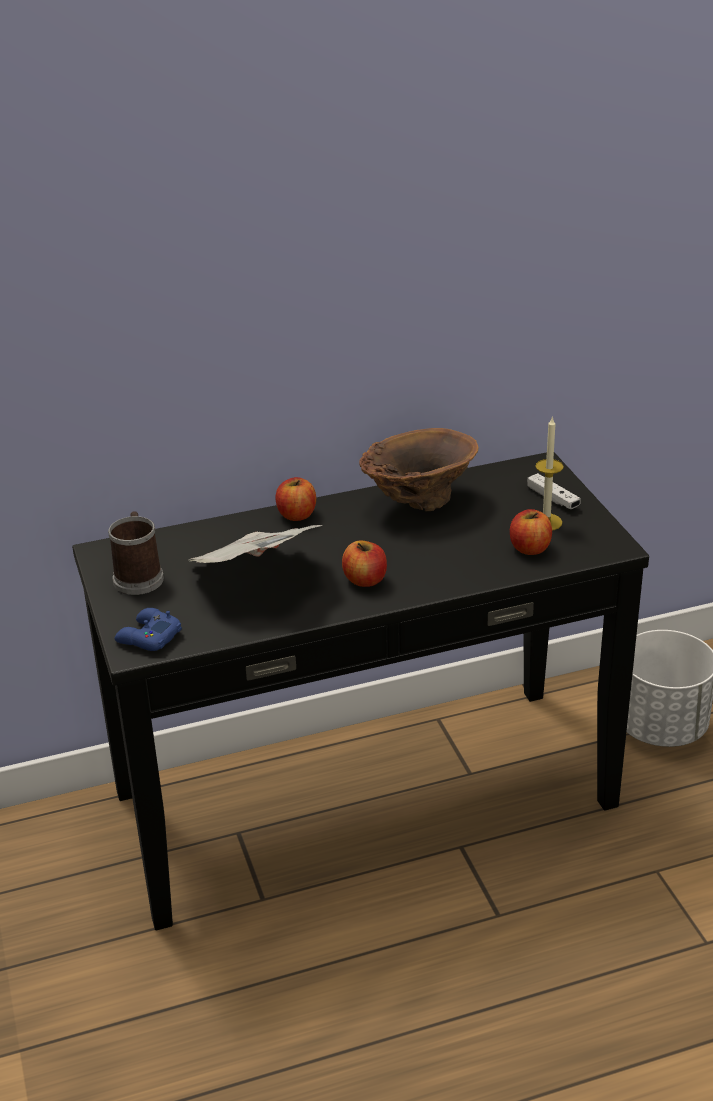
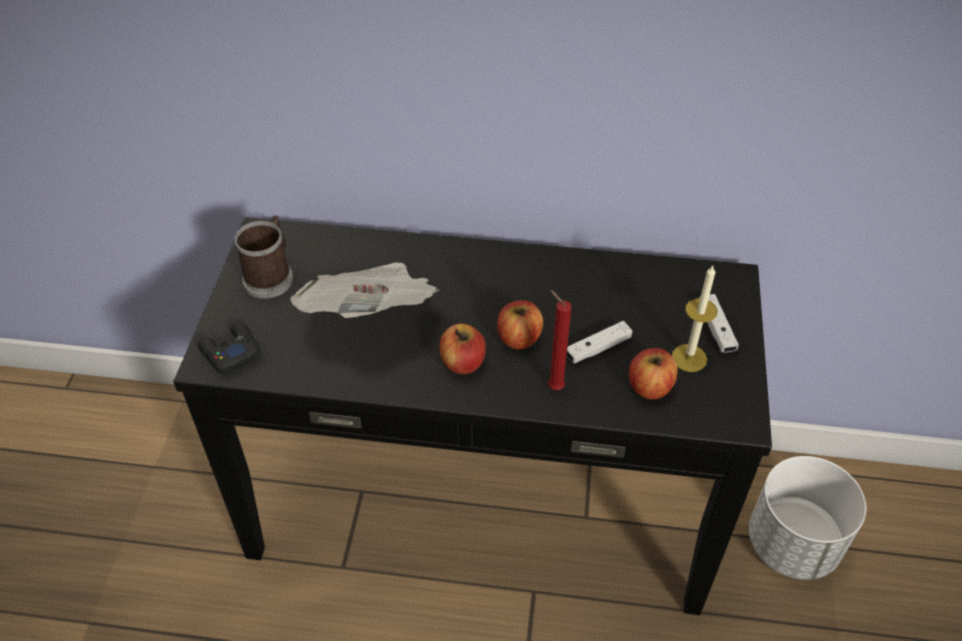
camera: 25 degrees right, 15 degrees up
blue game controller [115,608,182,651] -> black game controller [198,322,260,374]
apple [275,477,316,521] -> apple moved to [497,300,543,349]
brown vase [359,428,478,511] -> none
none -> red candle [548,290,572,390]
none -> white game controller [567,321,632,364]

